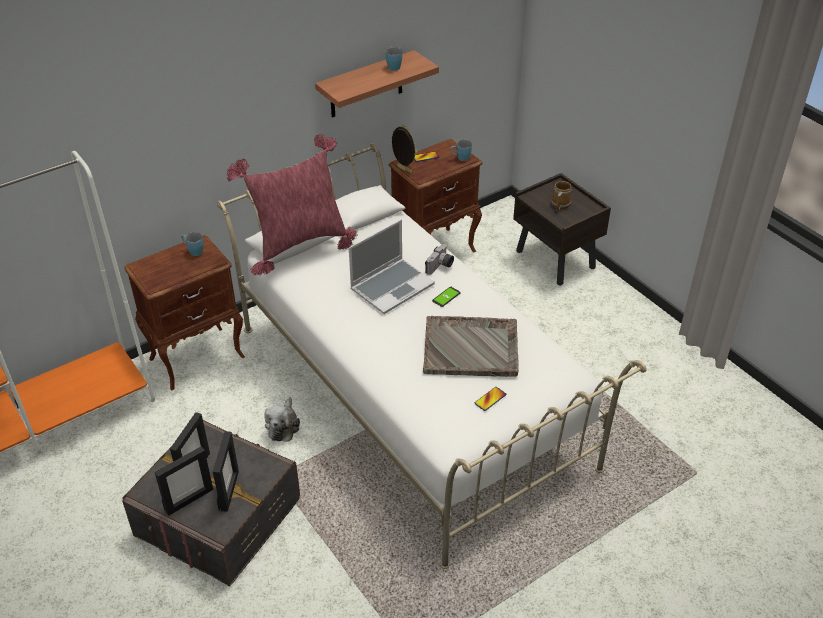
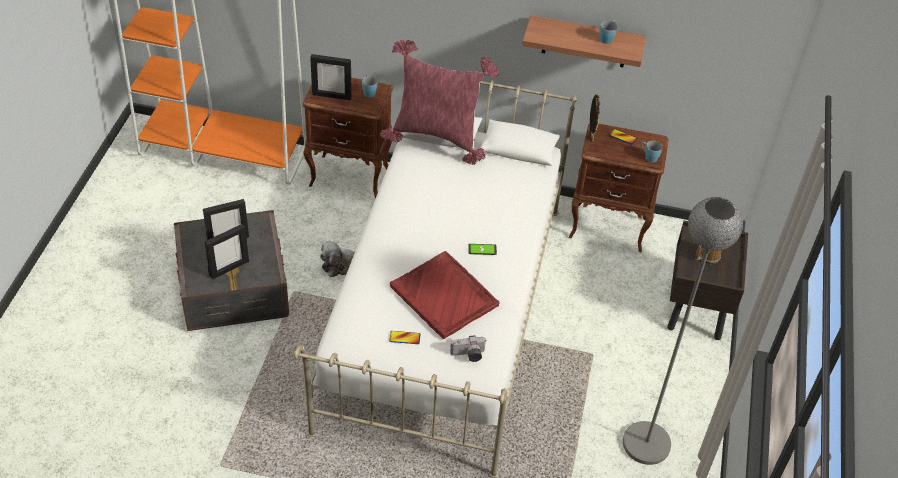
camera: 45 degrees right, 5 degrees up
picture frame [155,446,213,516] -> picture frame moved to [310,54,352,100]
laptop [349,219,435,314] -> none
grey tray [423,316,519,377] -> red tray [390,251,500,339]
camera [425,244,454,275] -> camera moved to [450,335,486,362]
none -> grey floor lamp [623,197,743,465]

